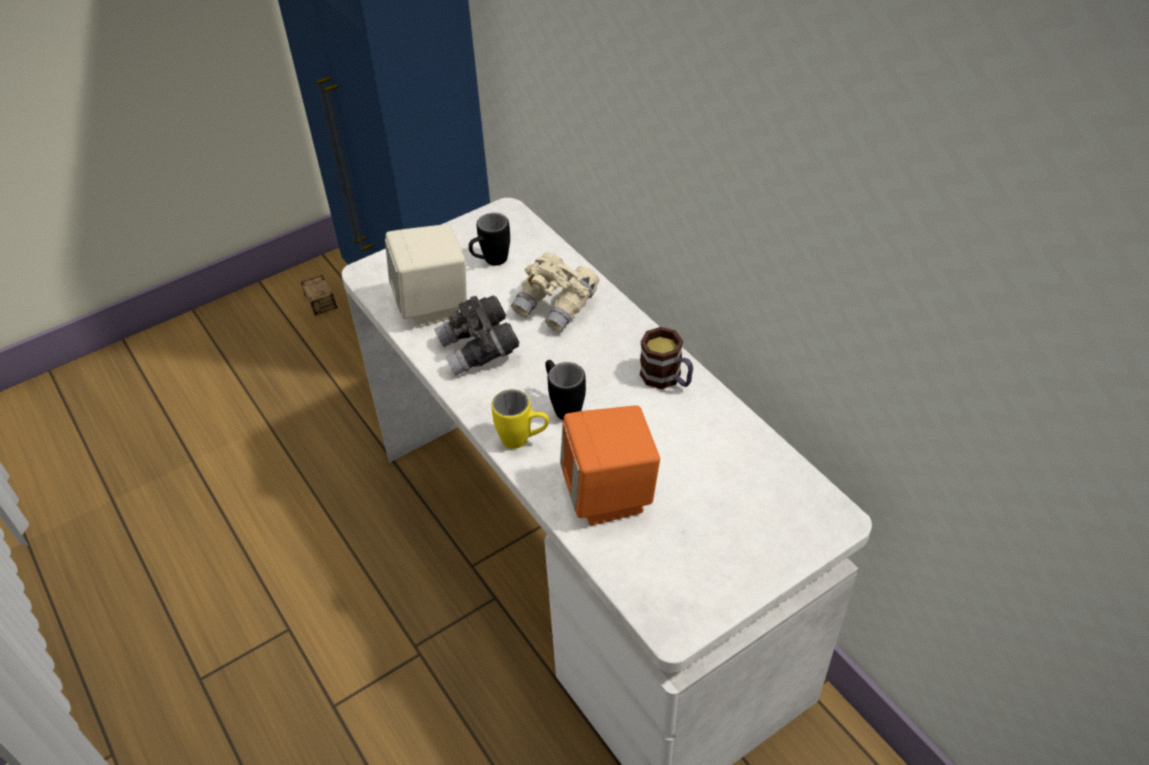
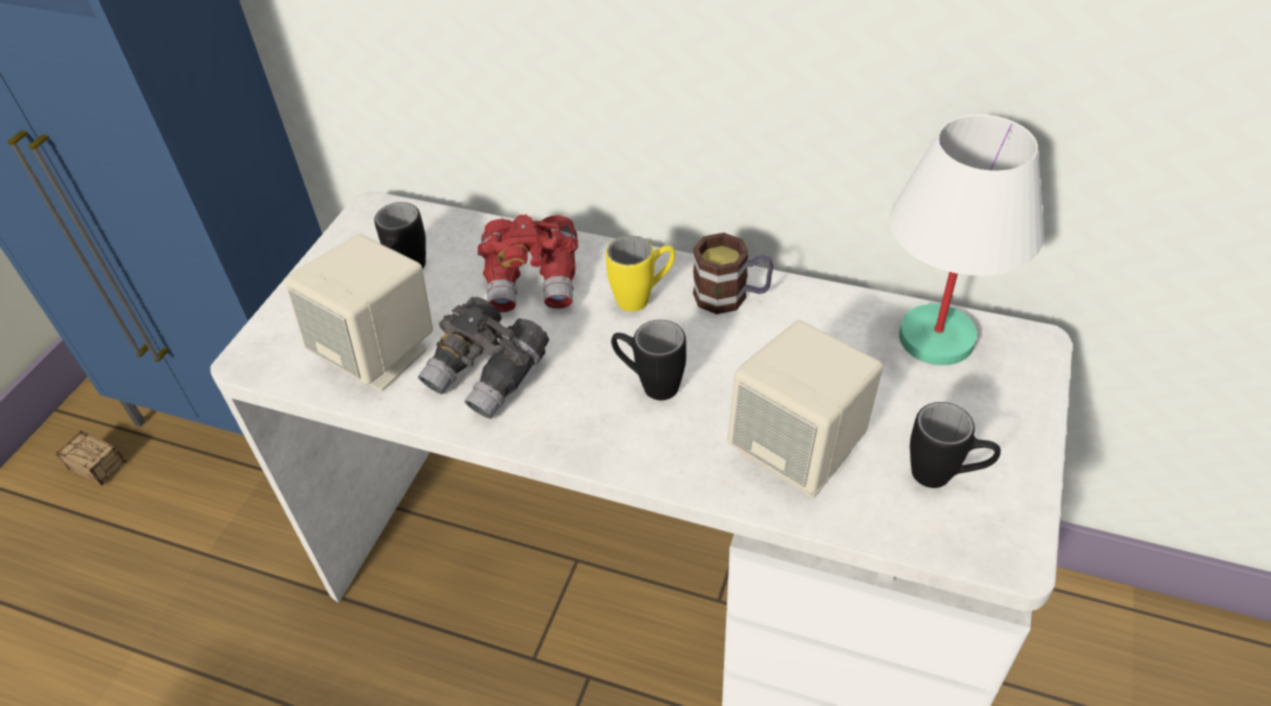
camera: 35 degrees left, 0 degrees up
yellow mug [491,389,549,449] -> yellow mug moved to [606,236,675,312]
beige binoculars [511,252,599,332] -> red binoculars [478,214,578,312]
orange speaker [560,405,660,526] -> beige speaker [727,320,883,498]
none -> white table lamp [889,115,1044,365]
none -> black mug [910,402,1001,488]

